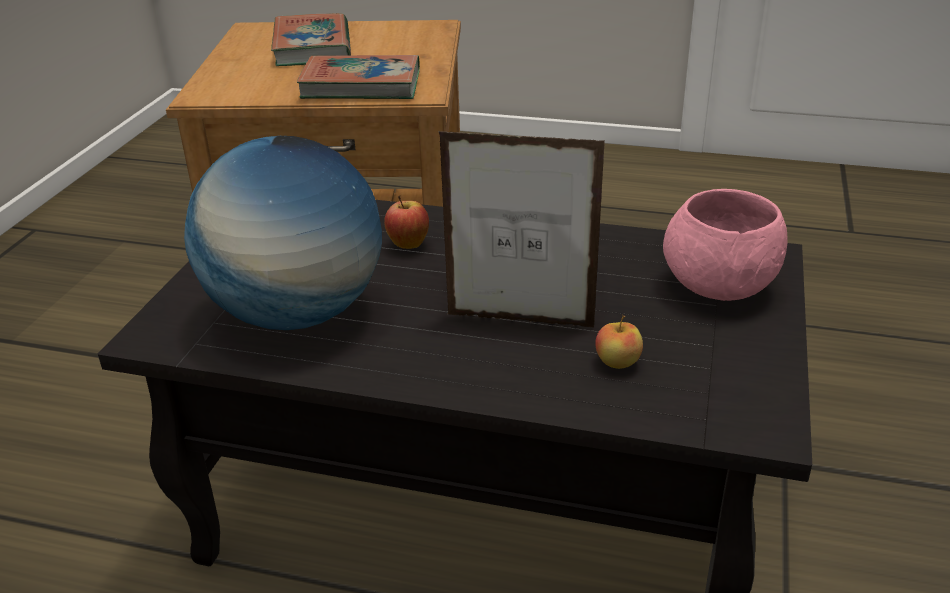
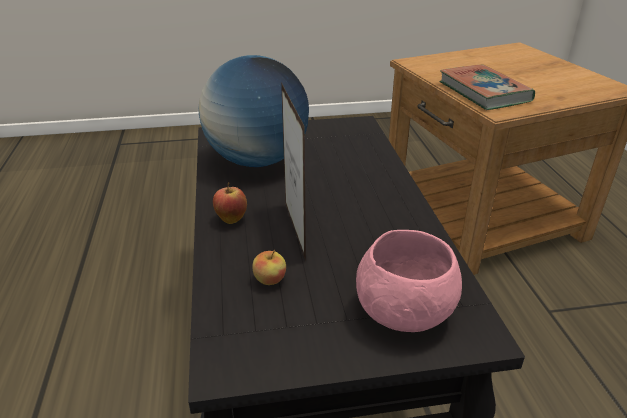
camera: 65 degrees right, 0 degrees up
book [271,13,351,66] -> none
apple [384,195,429,249] -> apple moved to [213,182,247,224]

